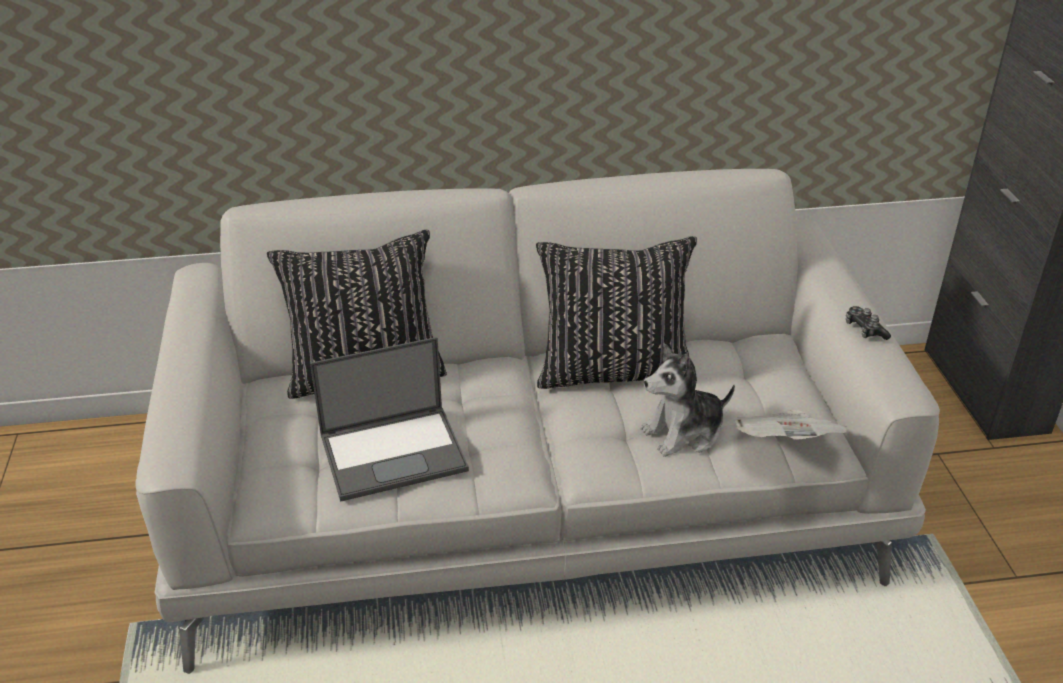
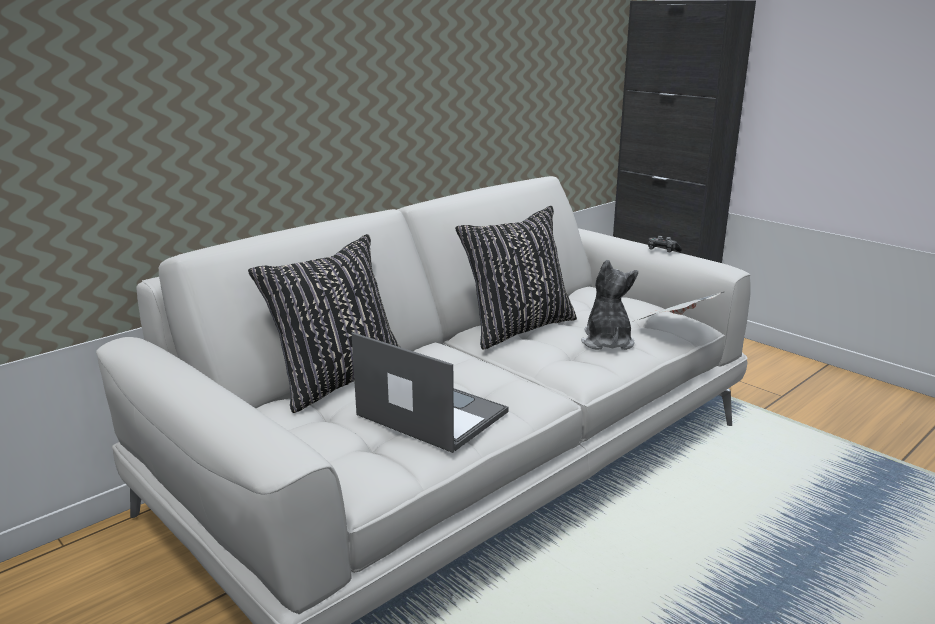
camera: 35 degrees left, 15 degrees down
laptop [310,337,469,502] -> laptop turned 90 degrees counterclockwise [351,332,509,453]
plush toy [640,344,735,457] -> plush toy turned 150 degrees clockwise [581,259,638,350]

